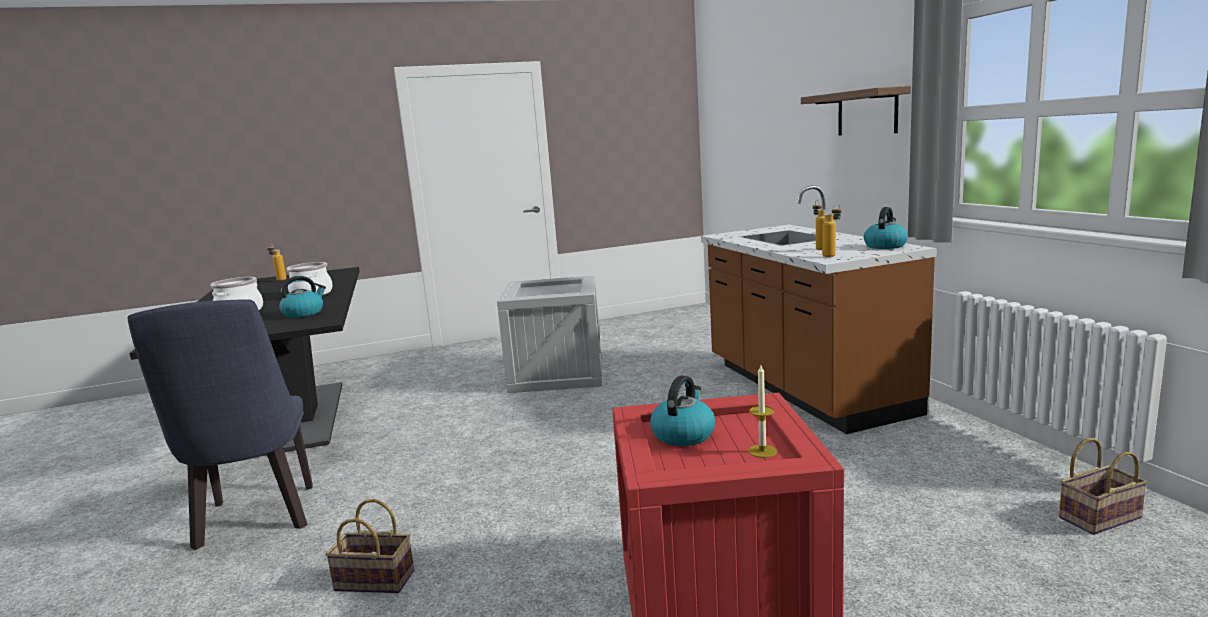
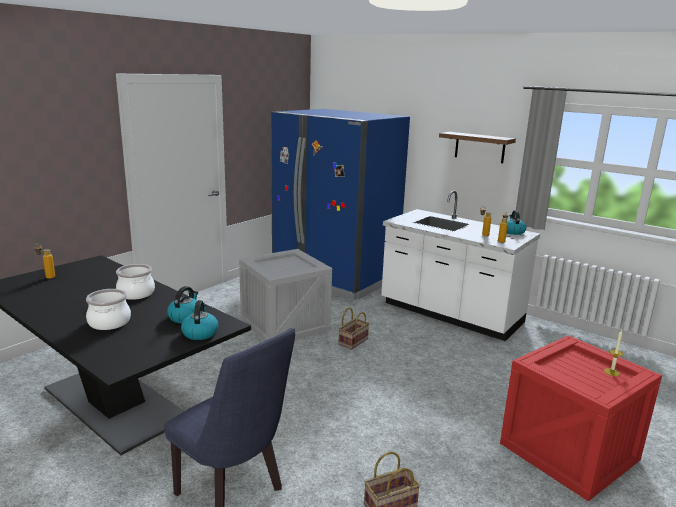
camera: 35 degrees left, 5 degrees up
kettle [650,375,715,446] -> kettle moved to [181,300,218,340]
brown counter [701,185,937,434] -> white counter [381,191,540,341]
basket [1059,438,1148,535] -> basket moved to [338,308,370,350]
none -> blue fridge [271,109,410,300]

